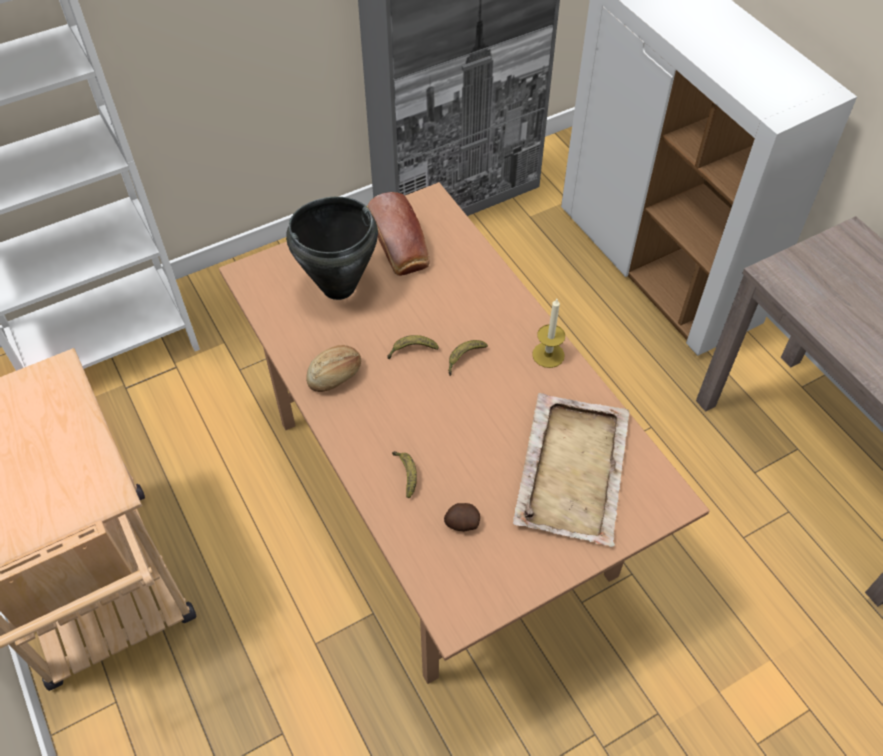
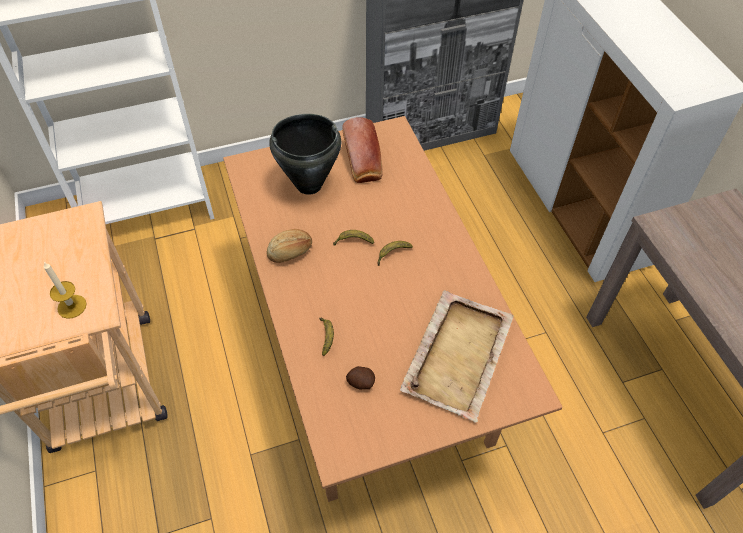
camera: 10 degrees right, 0 degrees up
candle [532,299,565,368] -> candle moved to [44,262,87,319]

